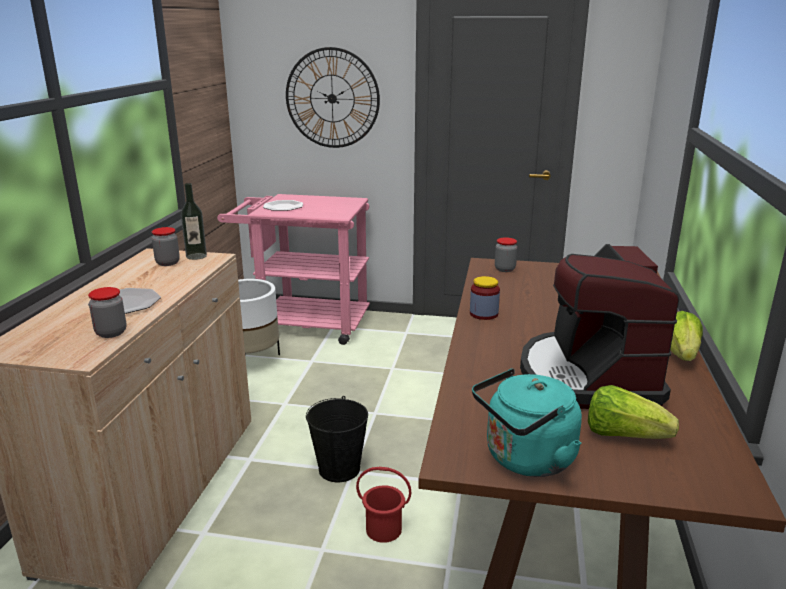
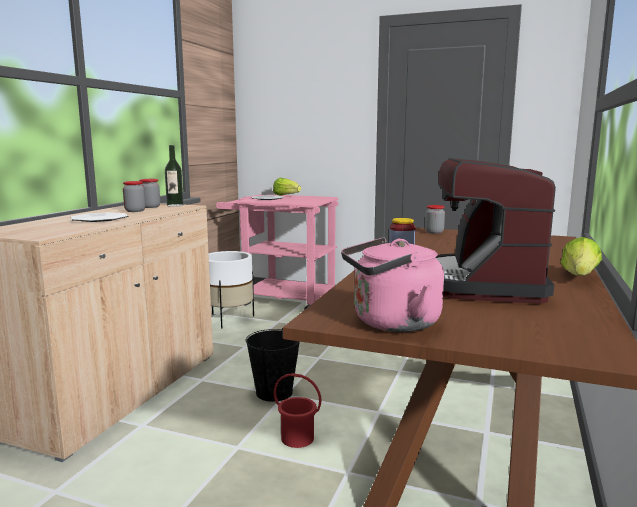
camera: 10 degrees right, 10 degrees down
jar [88,287,127,338] -> jar moved to [123,181,146,212]
wall clock [286,47,380,148] -> none
turquoise kettle [472,368,582,477] -> pink kettle [341,237,444,332]
lettuce [588,385,679,439] -> lettuce moved to [273,178,301,196]

